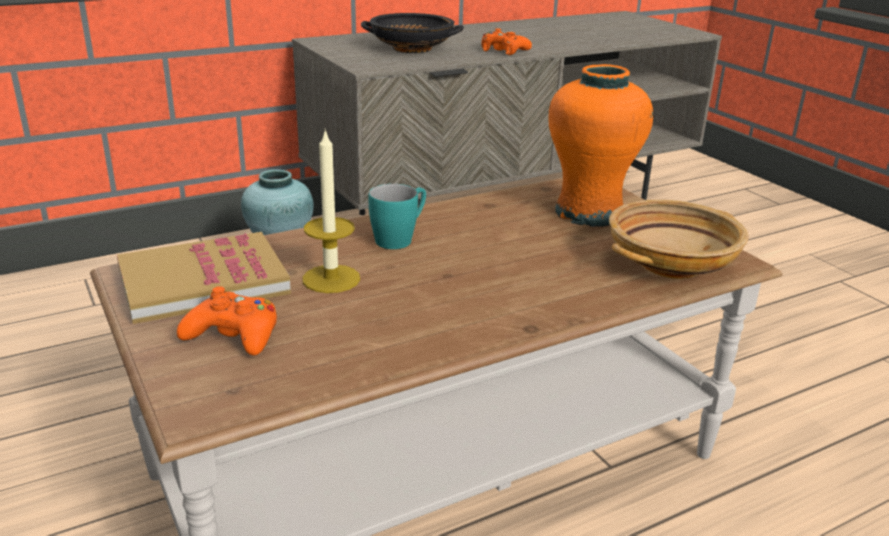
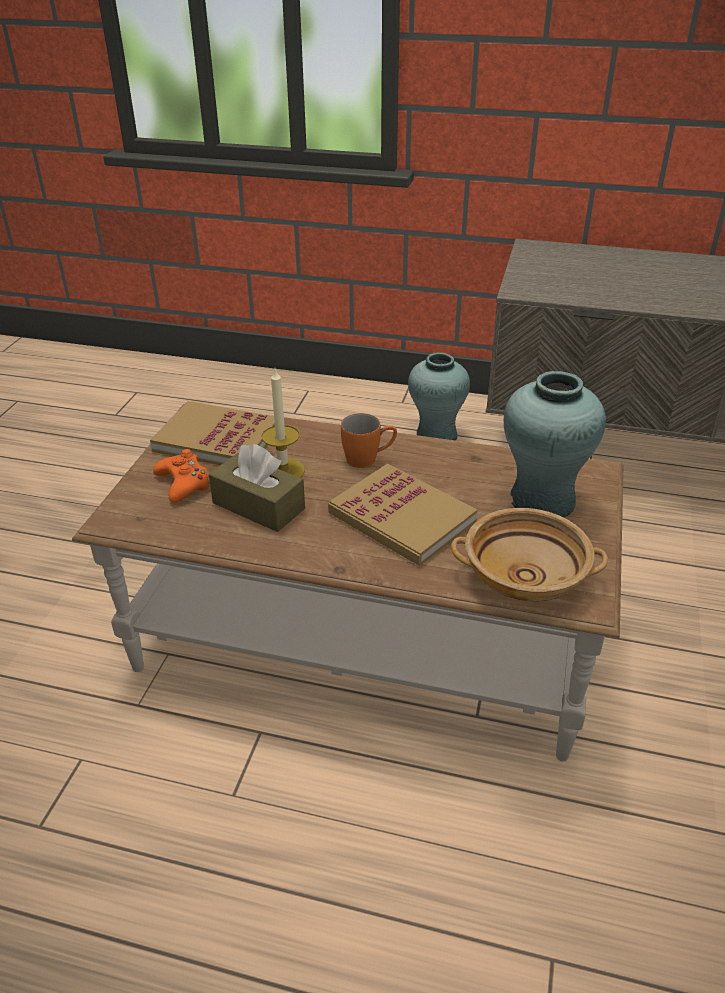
camera: 45 degrees right, 10 degrees up
black bowl [361,13,464,53] -> none
turquoise mug [368,184,426,249] -> orange mug [341,413,397,468]
orange game controller [482,28,532,55] -> none
orange vase [548,64,653,227] -> turquoise vase [504,371,606,518]
none -> brown tissue box [209,444,305,532]
none -> book [328,464,477,566]

